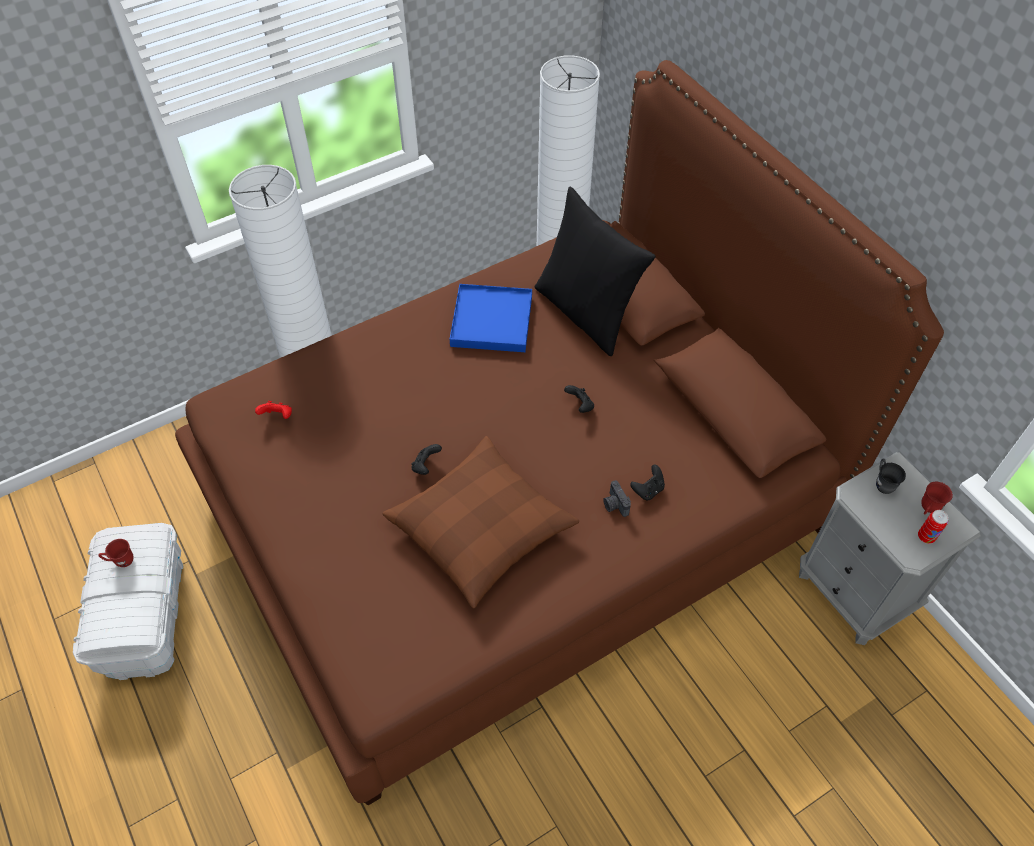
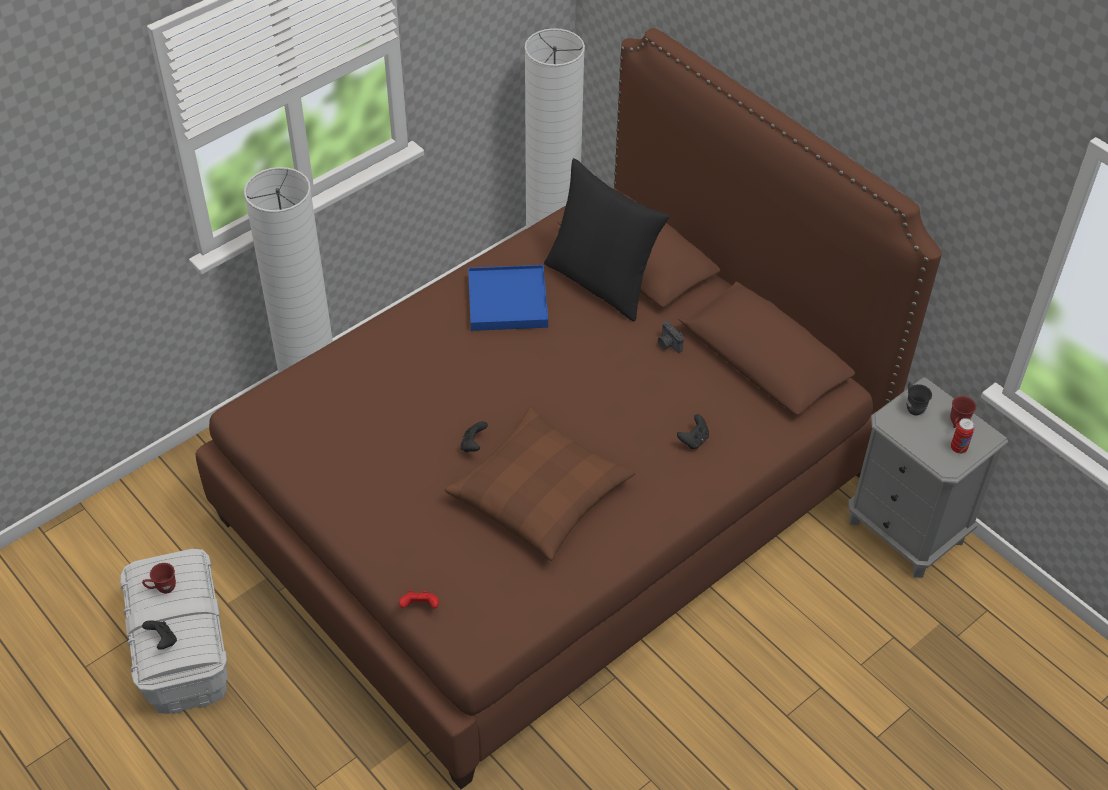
camera: 10 degrees left, 5 degrees down
red game controller [255,401,292,419] -> red game controller moved to [399,590,439,609]
black game controller [564,385,594,413] -> black game controller moved to [142,620,177,650]
camera [603,480,631,517] -> camera moved to [658,321,684,353]

